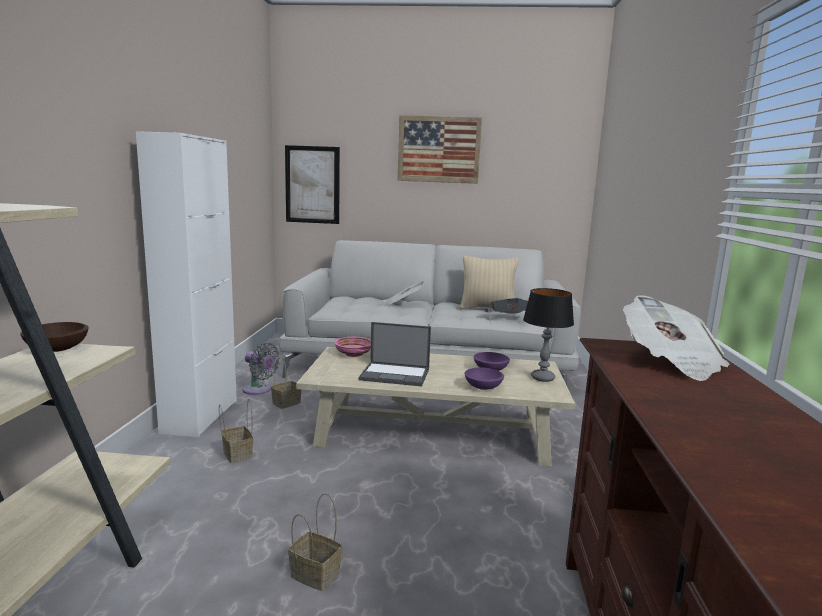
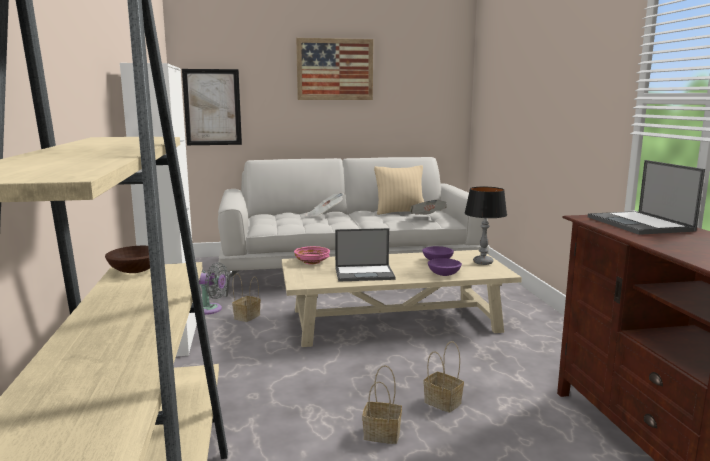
camera: 15 degrees left, 0 degrees up
basket [219,399,253,463] -> basket moved to [423,341,464,412]
newspaper [623,295,730,381] -> laptop [588,160,705,235]

